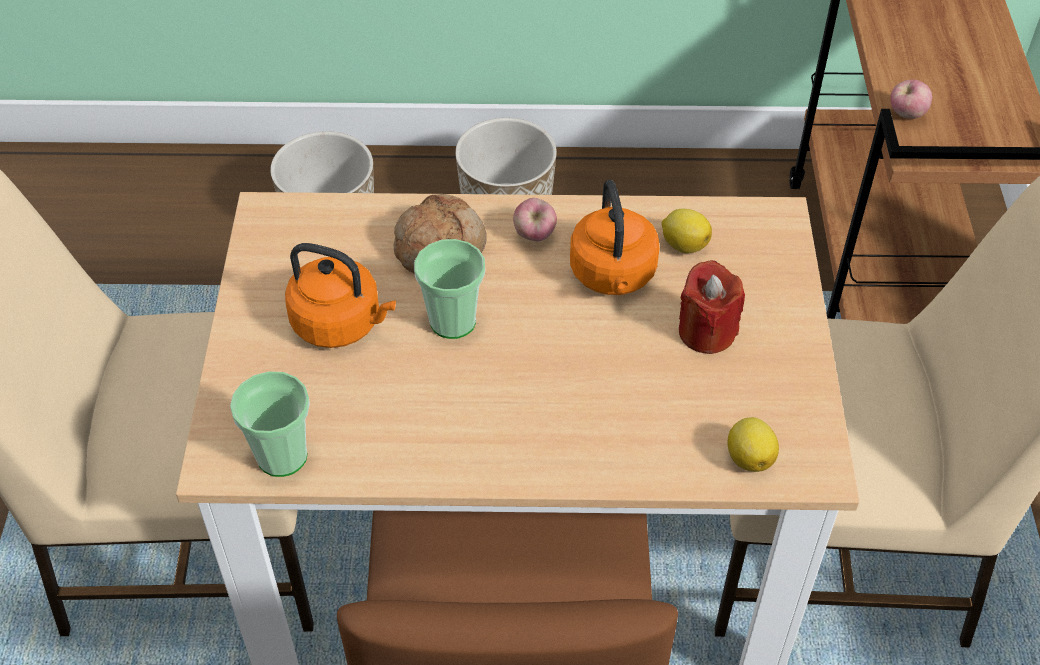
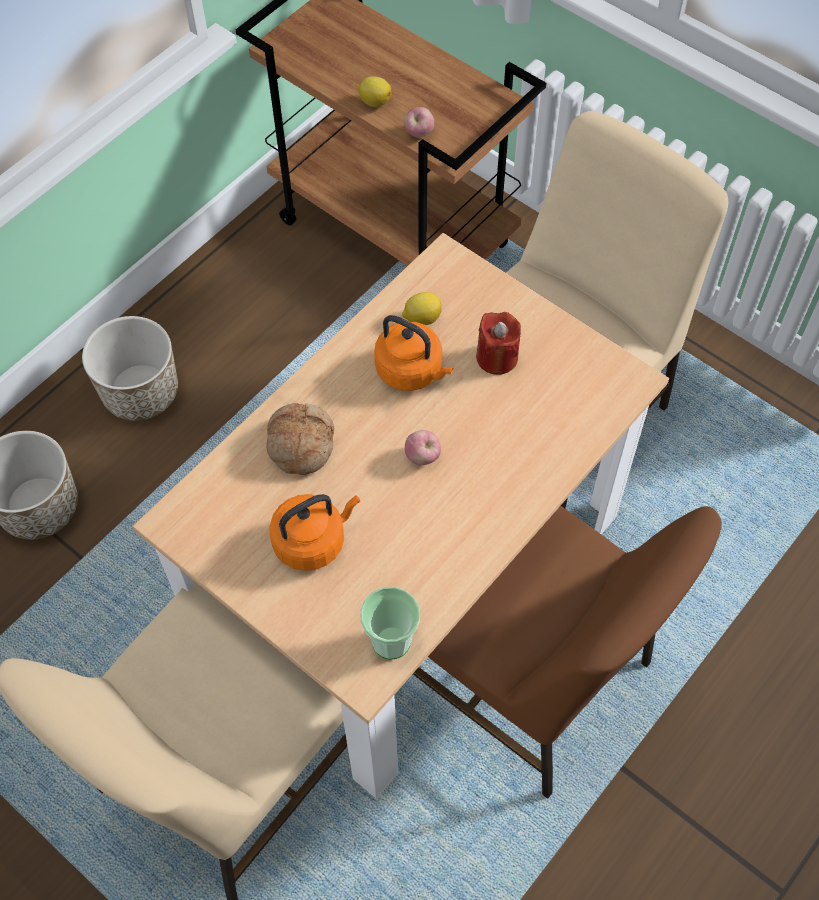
camera: 50 degrees left, 10 degrees up
cup [414,239,485,339] -> none
apple [513,198,557,241] -> apple moved to [405,430,441,465]
lemon [727,417,779,472] -> lemon moved to [358,77,392,107]

